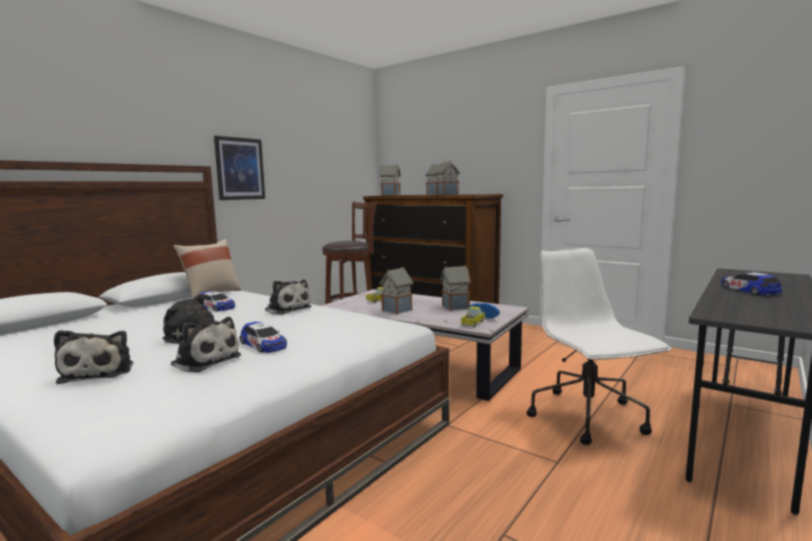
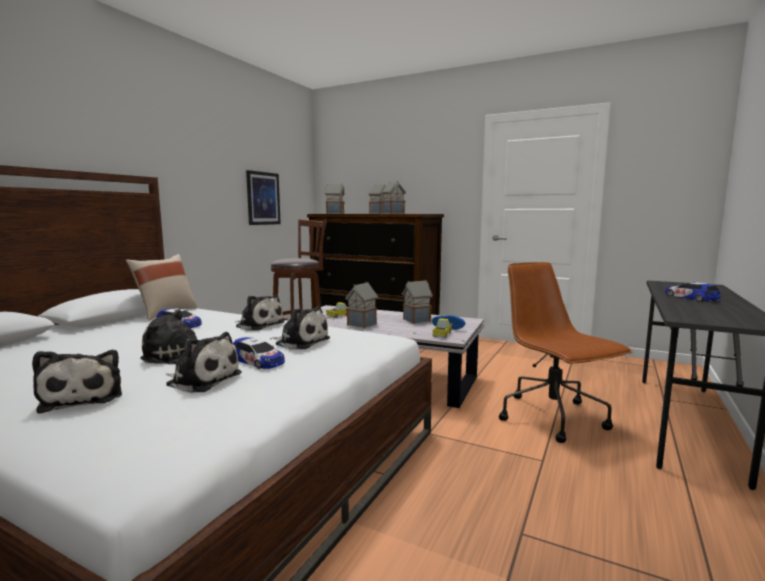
camera: 10 degrees left, 0 degrees up
picture [214,136,265,200] -> picture moved to [246,170,281,225]
white office chair [527,248,672,445] -> brown office chair [499,262,633,443]
none -> plush toy [270,306,330,349]

